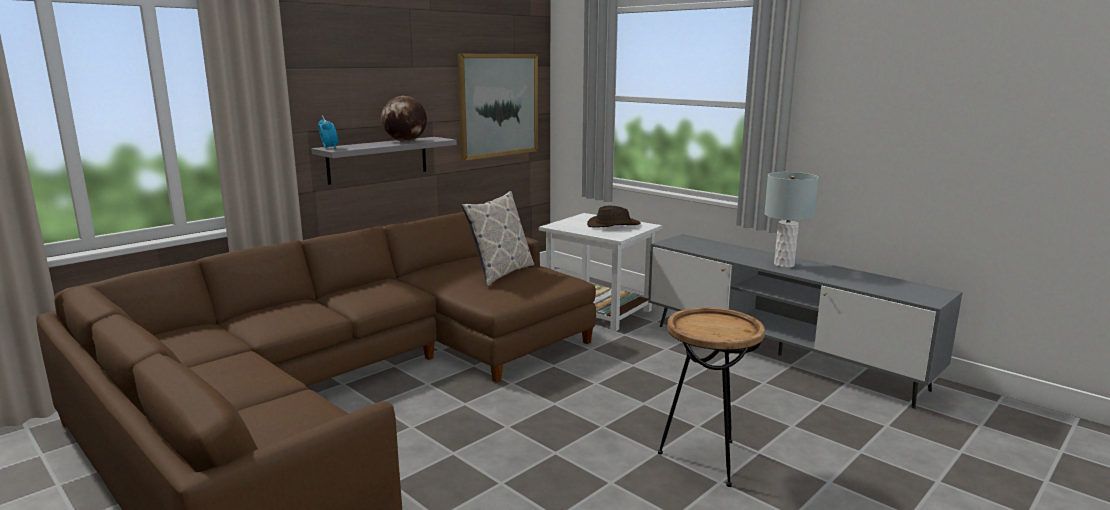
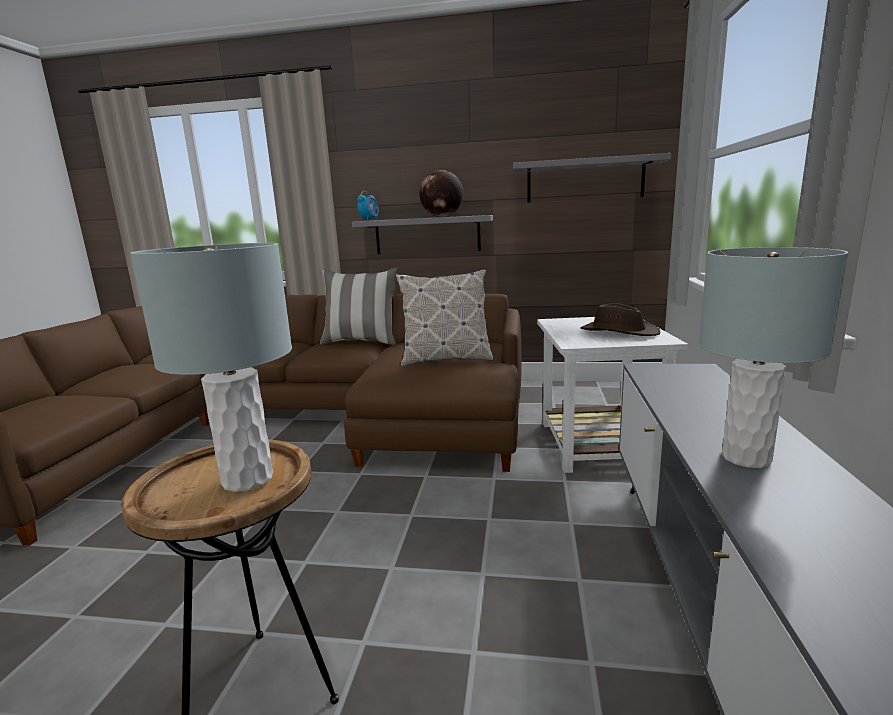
camera: 55 degrees right, 0 degrees up
picture [458,54,538,161] -> grey shelf [513,153,671,203]
none -> grey table lamp [130,243,292,492]
none -> pillow [320,267,398,345]

